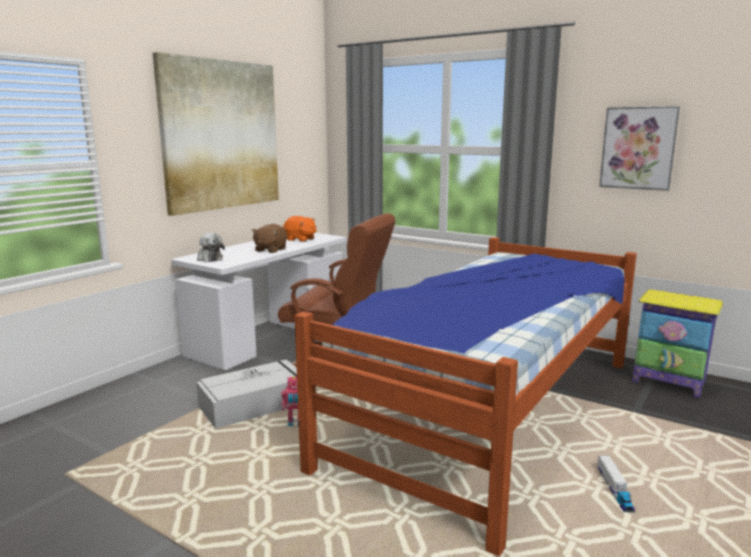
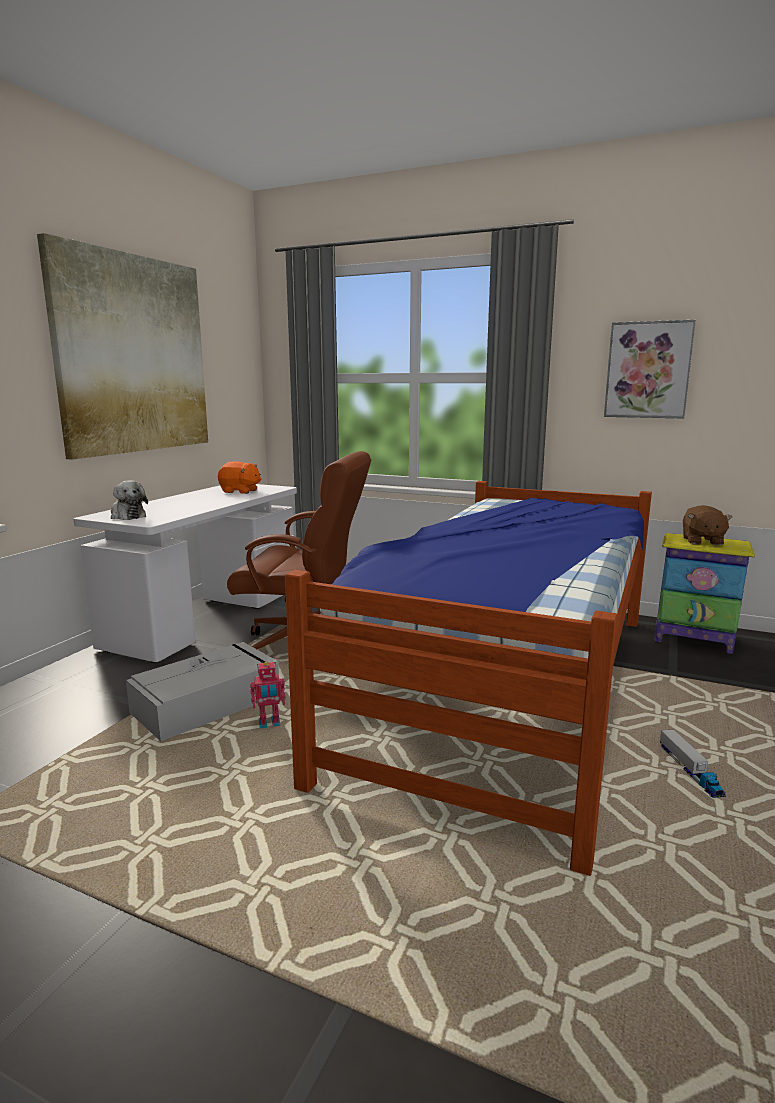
camera: 10 degrees left, 0 degrees up
brown plush toy [251,224,287,253] -> brown plush toy moved to [683,505,732,546]

